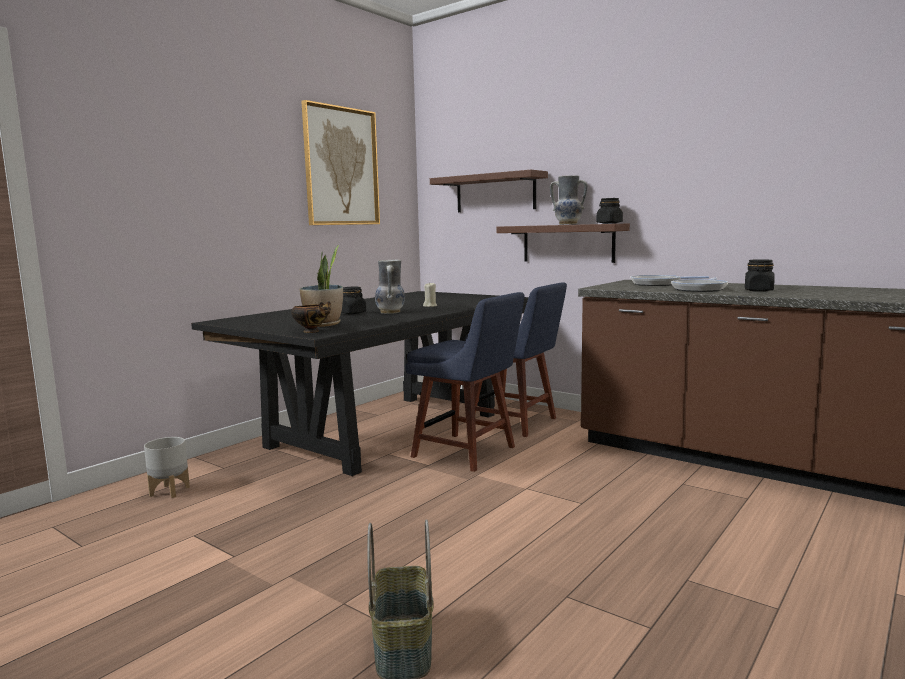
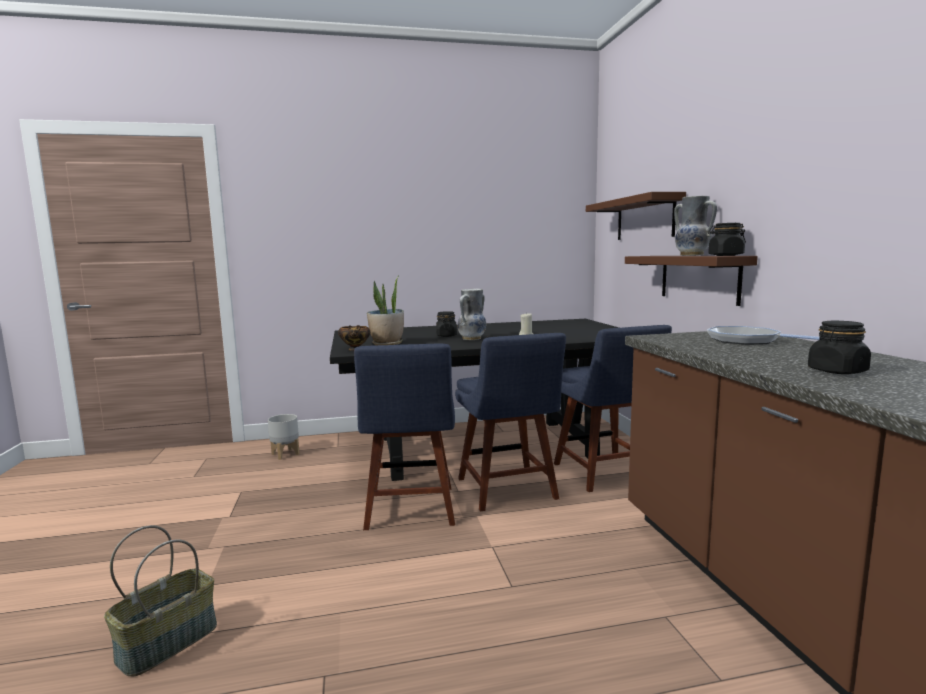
camera: 40 degrees right, 0 degrees up
picture [301,100,380,225] -> none
frying pan [671,278,728,292] -> none
none -> blue chair [354,344,455,530]

